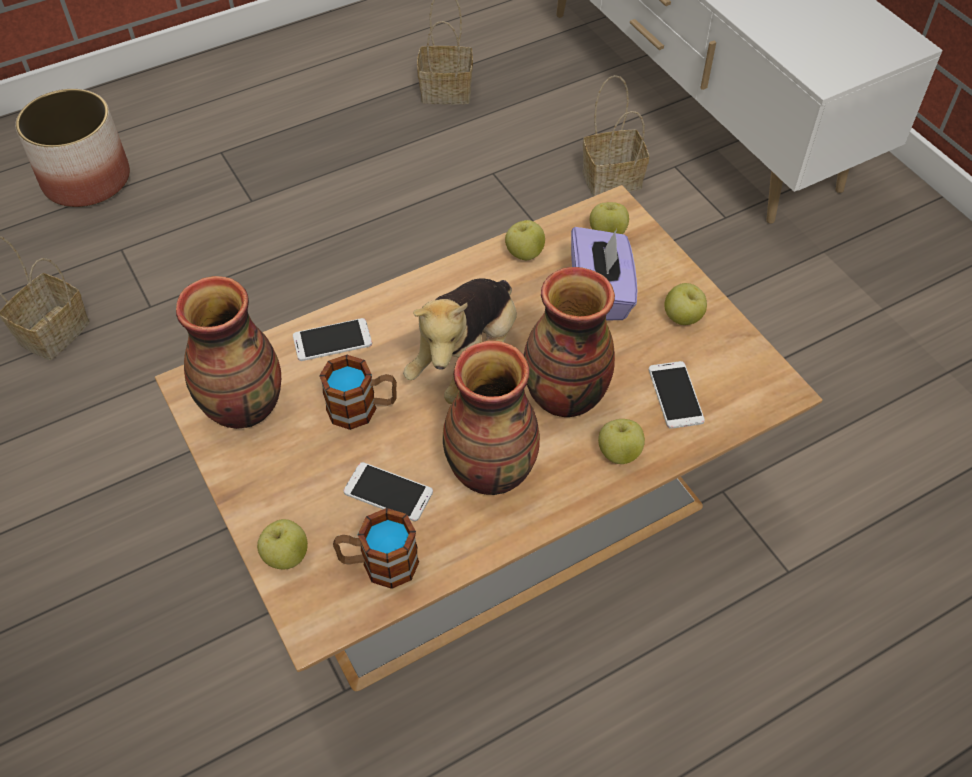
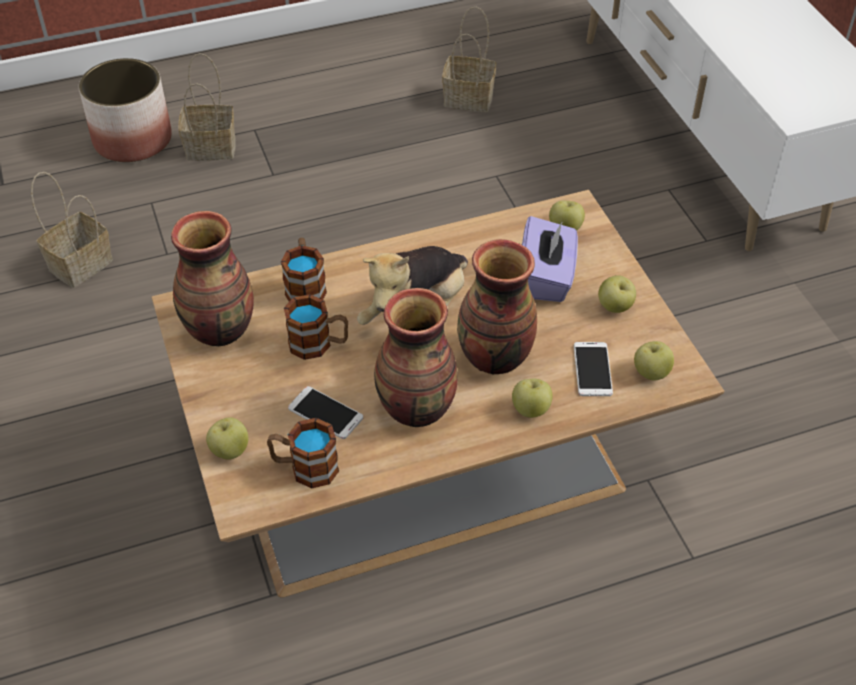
camera: 10 degrees right, 5 degrees down
phone [293,318,372,361] -> mug [281,238,327,302]
apple [505,220,545,260] -> apple moved to [634,341,674,381]
basket [583,75,649,196] -> basket moved to [179,53,236,161]

